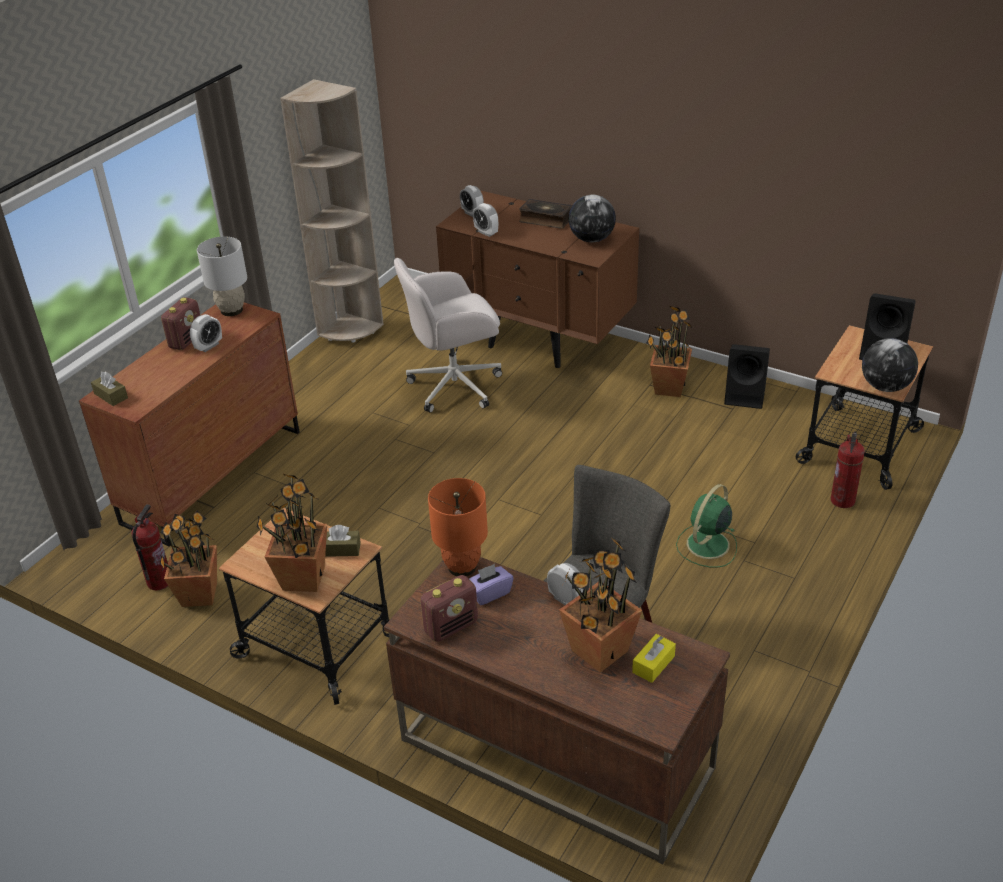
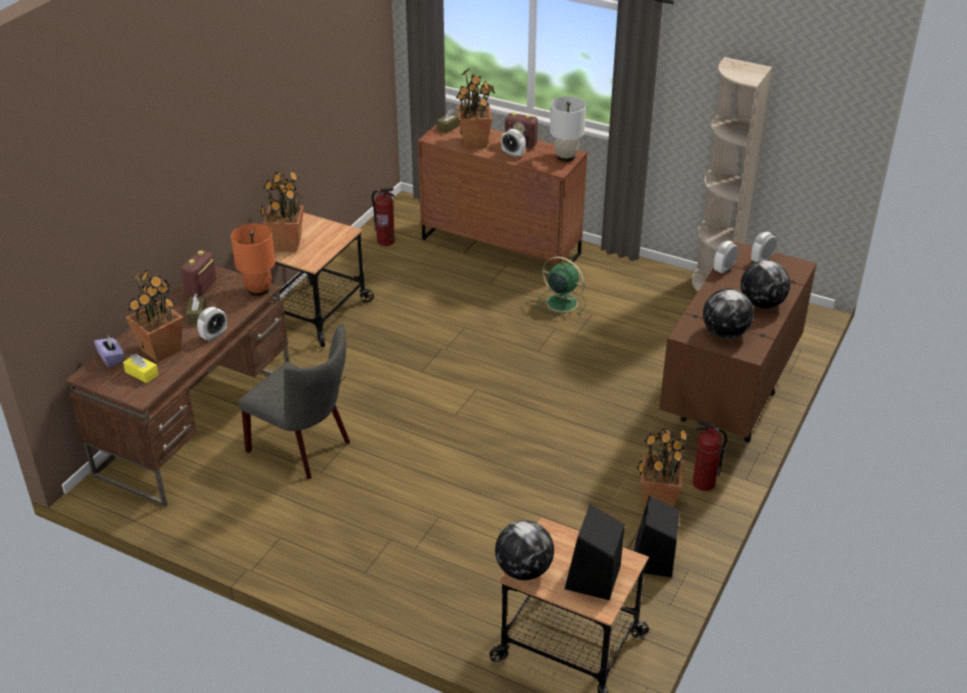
camera: 85 degrees right, 0 degrees up
potted plant [160,510,217,607] -> potted plant moved to [456,68,495,148]
brown tissue box [325,525,361,557] -> brown tissue box moved to [186,294,207,324]
white office chair [394,258,502,413] -> none
radio [420,575,478,642] -> radio turned 60 degrees clockwise [181,250,216,297]
purple tissue box [469,564,514,605] -> purple tissue box moved to [94,335,124,367]
book [519,198,573,229] -> globe [741,260,790,309]
green fan [676,484,737,568] -> green fan moved to [537,257,586,315]
fire extinguisher [831,431,865,508] -> fire extinguisher moved to [693,420,727,491]

